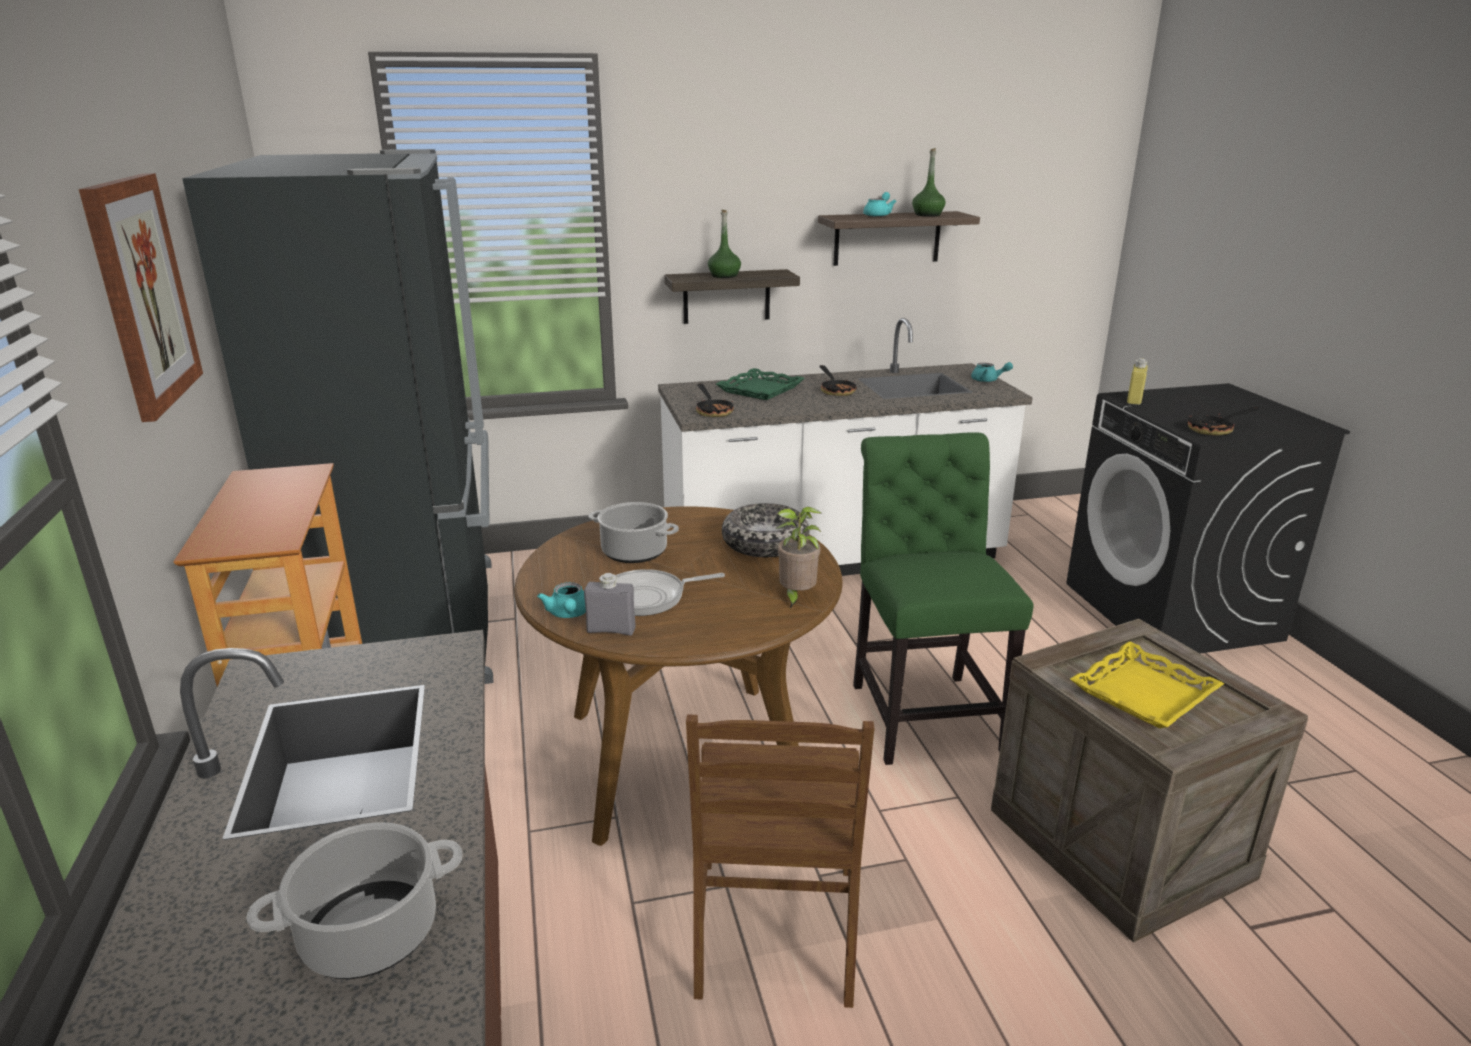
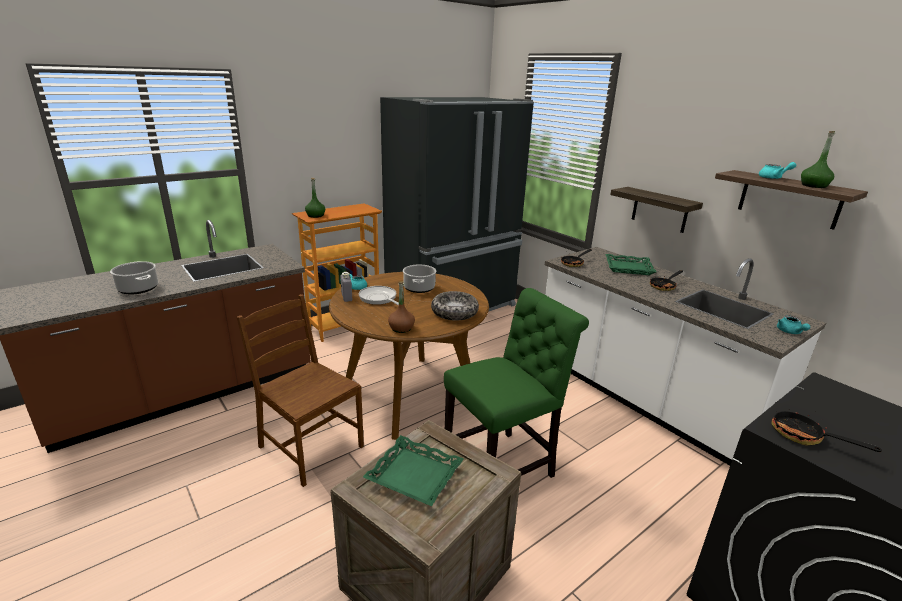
camera: 65 degrees right, 0 degrees up
picture [79,173,203,422] -> none
brown chair [686,714,874,1008] -> brown chair turned 60 degrees clockwise [237,294,364,487]
green bottle [708,210,741,278] -> green bottle moved to [305,178,325,218]
potted plant [776,507,821,608] -> brown bottle [388,281,415,333]
yellow tray [1070,642,1224,729] -> green tray [363,435,464,506]
yellow bottle [1127,358,1148,405] -> none

